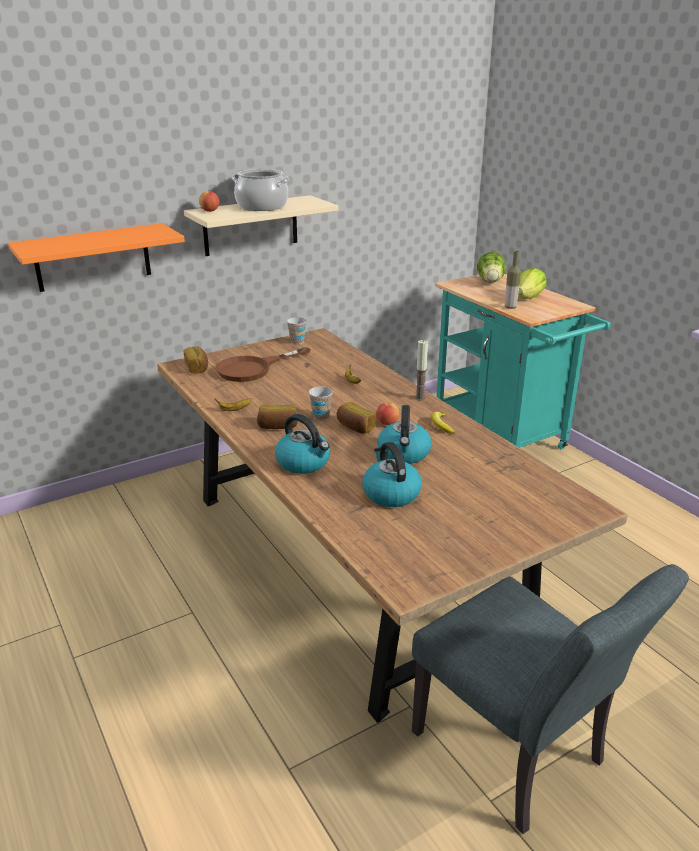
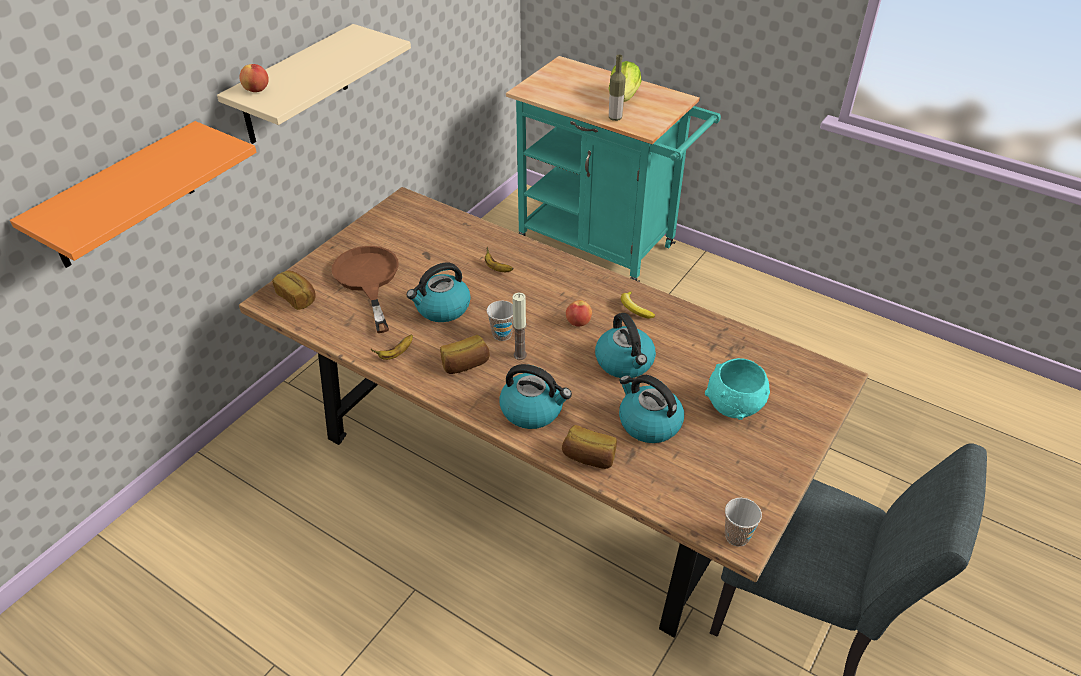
camera: 25 degrees left, 15 degrees up
brown frying pan [216,347,311,382] -> brown frying pan turned 135 degrees clockwise [332,246,399,333]
cooking pot [232,169,290,211] -> none
cup [287,317,306,344] -> cup moved to [725,498,762,547]
bread [337,402,376,434] -> bread moved to [562,425,617,469]
candle [415,340,428,401] -> candle moved to [512,293,527,360]
lettuce [477,252,506,283] -> none
none -> kettle [407,262,471,322]
none -> turquoise bowl [705,358,770,420]

